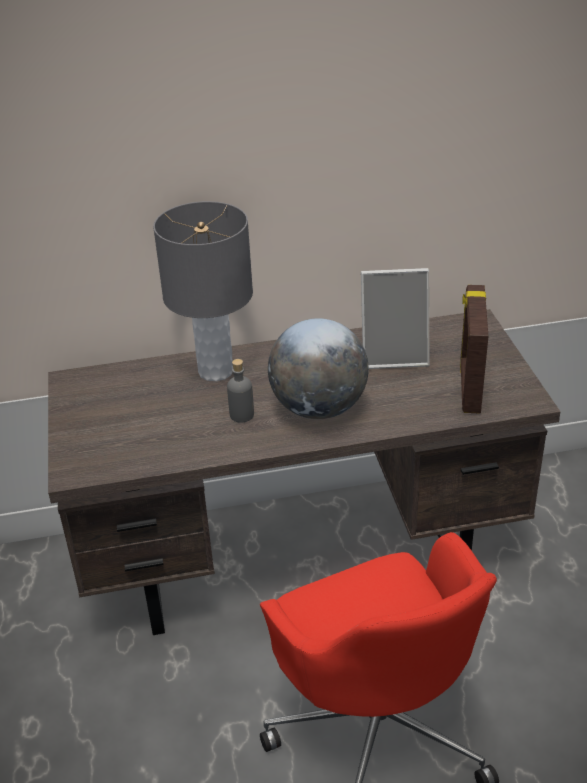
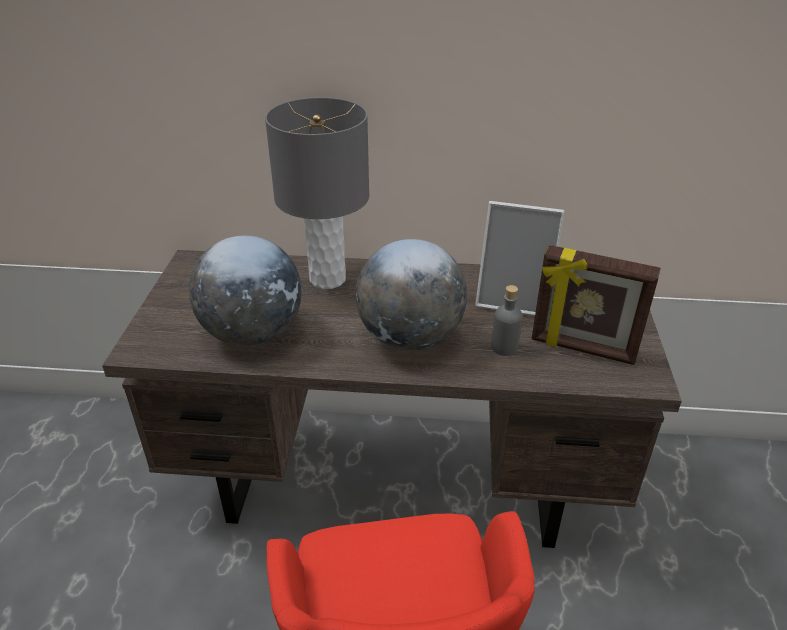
camera: 15 degrees right, 0 degrees up
grey bottle [227,359,254,423] -> grey bottle moved to [491,285,523,356]
picture frame [460,285,488,414] -> picture frame turned 90 degrees counterclockwise [532,245,661,365]
none -> globe [189,235,302,346]

